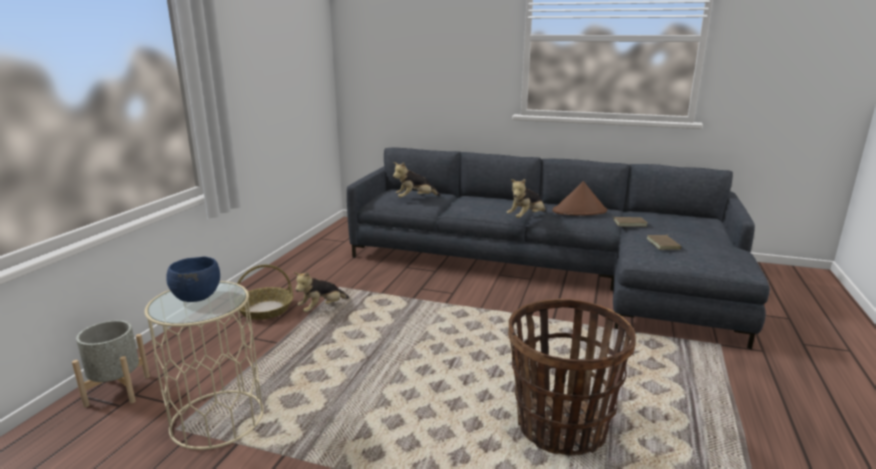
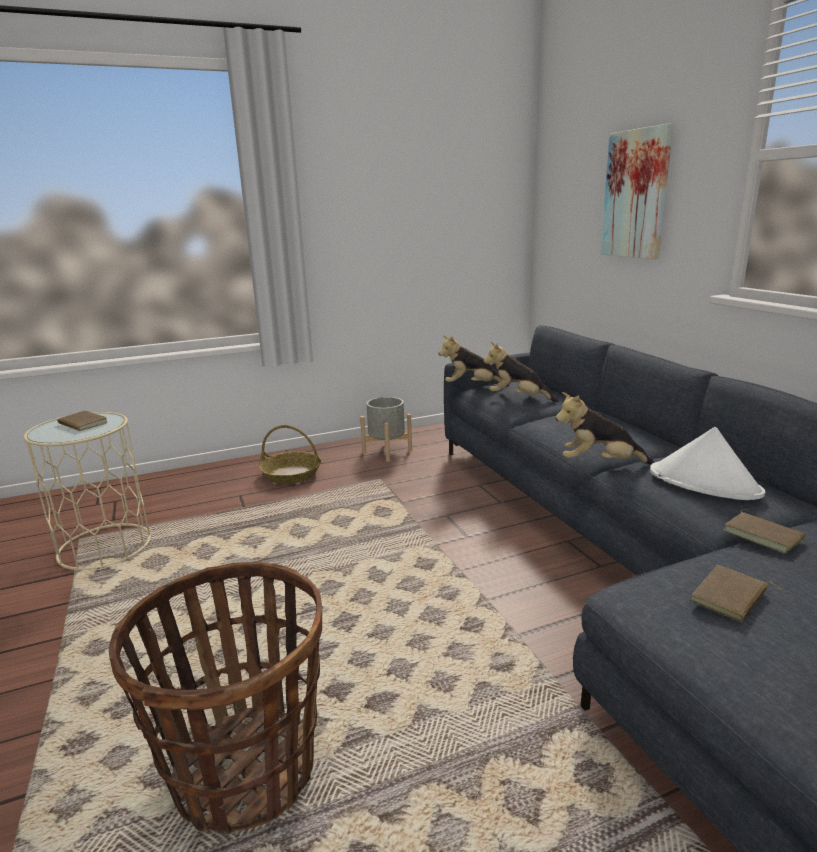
camera: 50 degrees right, 0 degrees up
grey planter [72,320,150,407] -> grey planter moved to [360,397,412,462]
blue bowl [166,256,220,302] -> brown book [57,411,108,431]
plush toy [294,272,349,312] -> plush toy moved to [438,335,510,386]
brown hat [553,181,607,216] -> white hat [650,427,766,500]
none -> picture [600,124,673,259]

